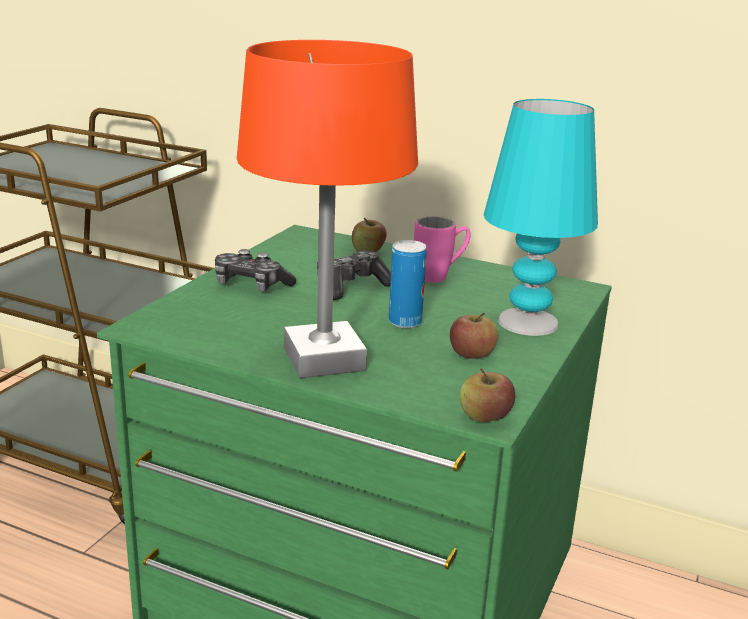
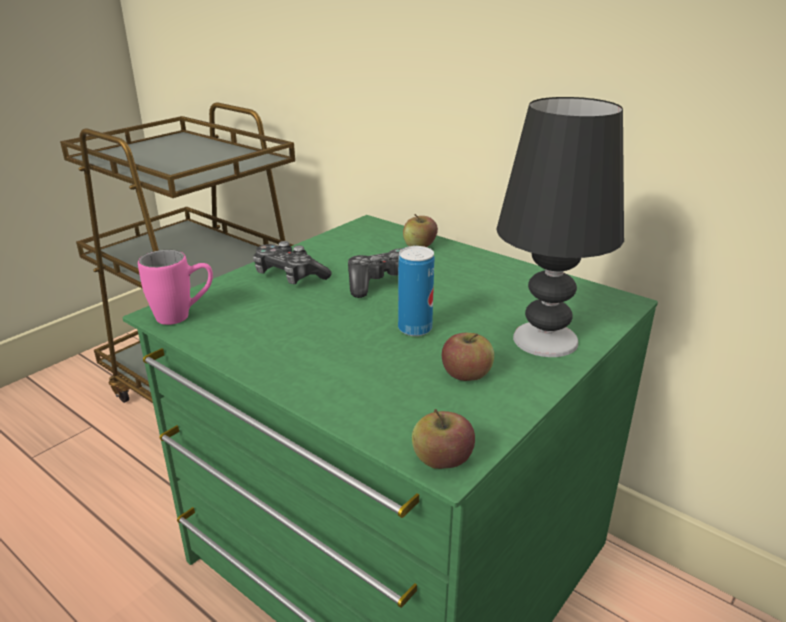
camera: 15 degrees right, 5 degrees up
orange table lamp [237,40,418,378] -> none
pink mug [414,217,471,283] -> pink mug moved to [138,250,213,325]
turquoise table lamp [484,99,598,336] -> black table lamp [496,97,624,357]

